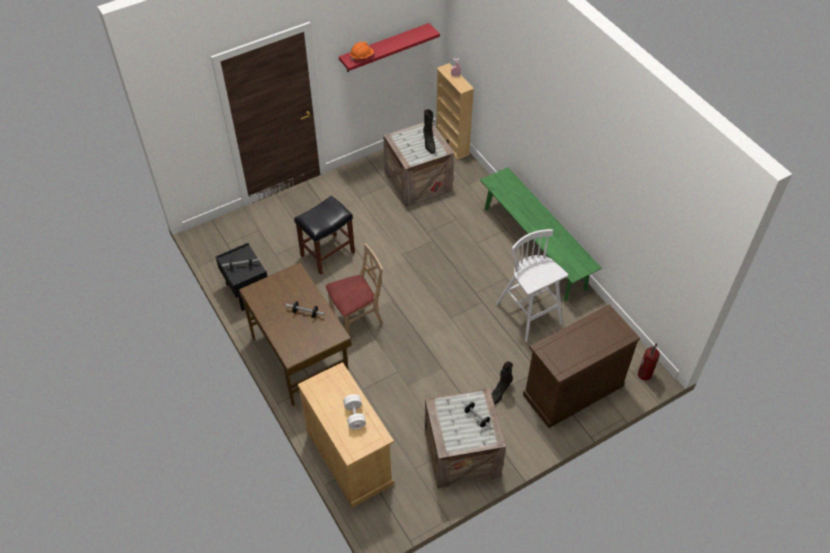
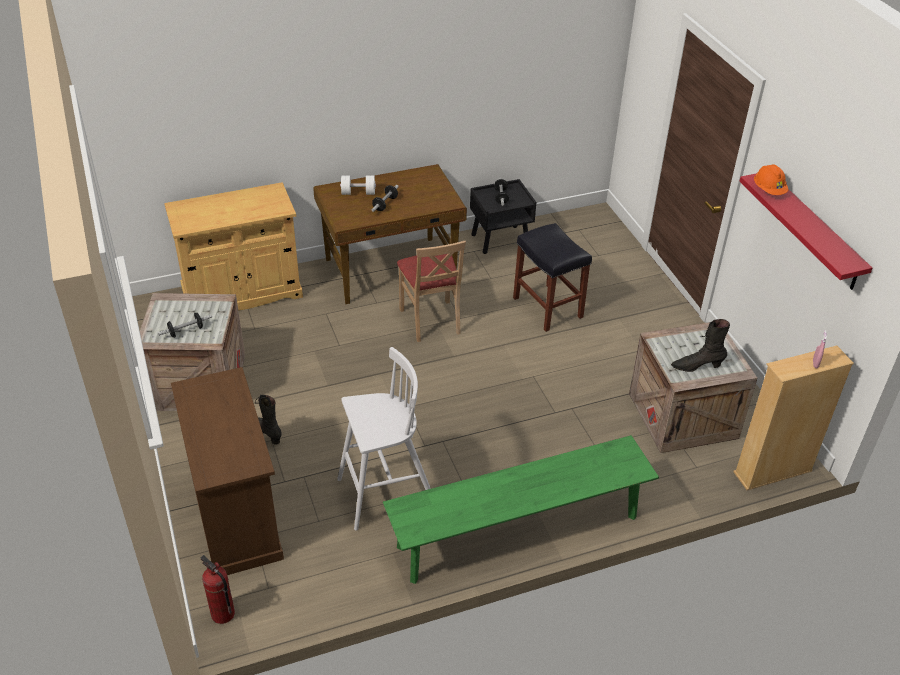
camera: 100 degrees right, 10 degrees down
white dumbbell [343,394,366,429] -> white dumbbell moved to [340,176,376,195]

